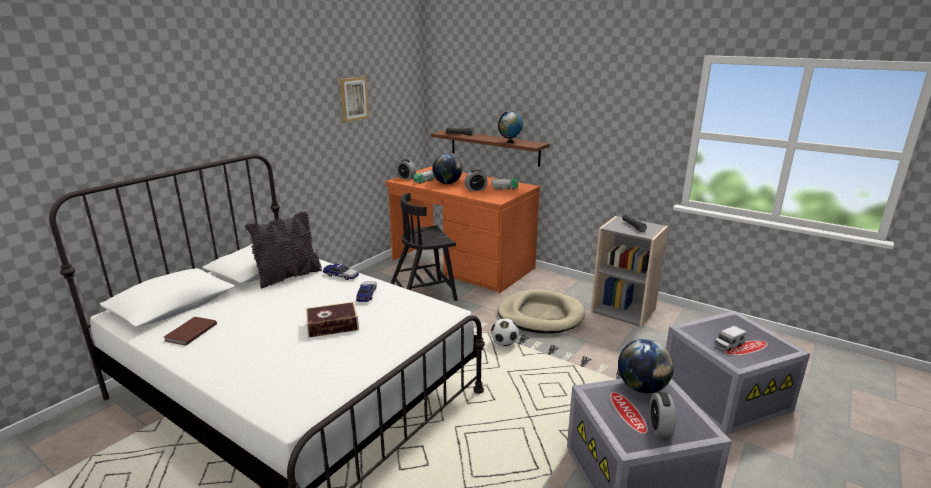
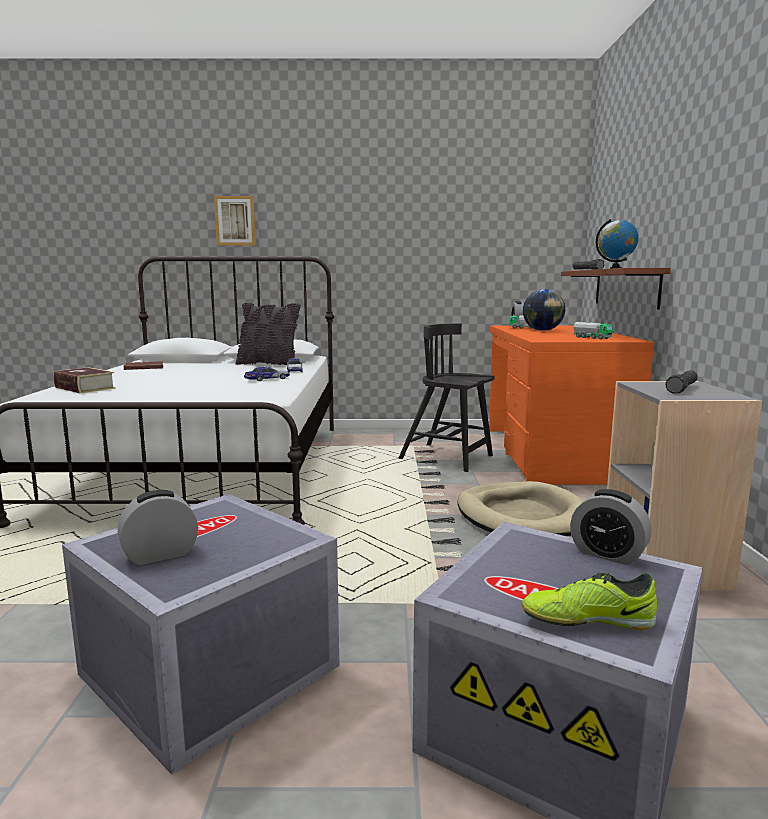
camera: 55 degrees right, 10 degrees down
book [306,302,359,338] -> book moved to [53,367,116,394]
picture [340,77,369,122] -> picture moved to [214,196,256,245]
alarm clock [464,170,488,192] -> alarm clock moved to [570,489,652,565]
football [491,318,519,346] -> none
globe [618,339,674,393] -> none
toy truck [714,326,747,351] -> none
none -> shoe [522,572,657,630]

